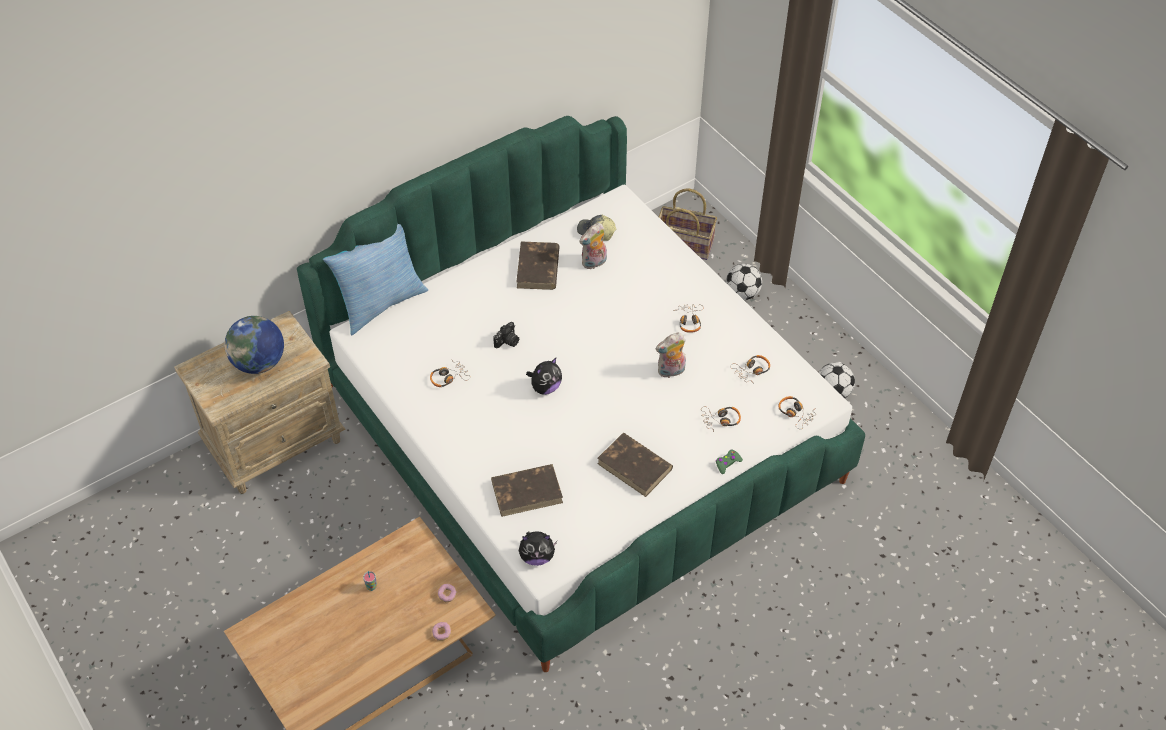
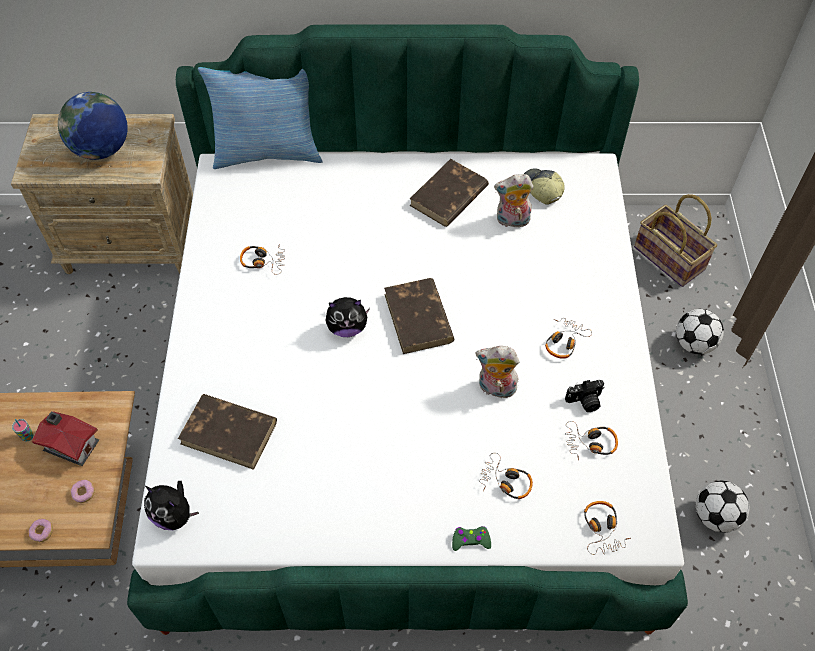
camera: 35 degrees right, 5 degrees up
camera [493,322,519,348] -> camera moved to [565,380,604,412]
brown book [597,433,673,497] -> brown book moved to [384,278,455,354]
none -> toy house [32,411,99,466]

